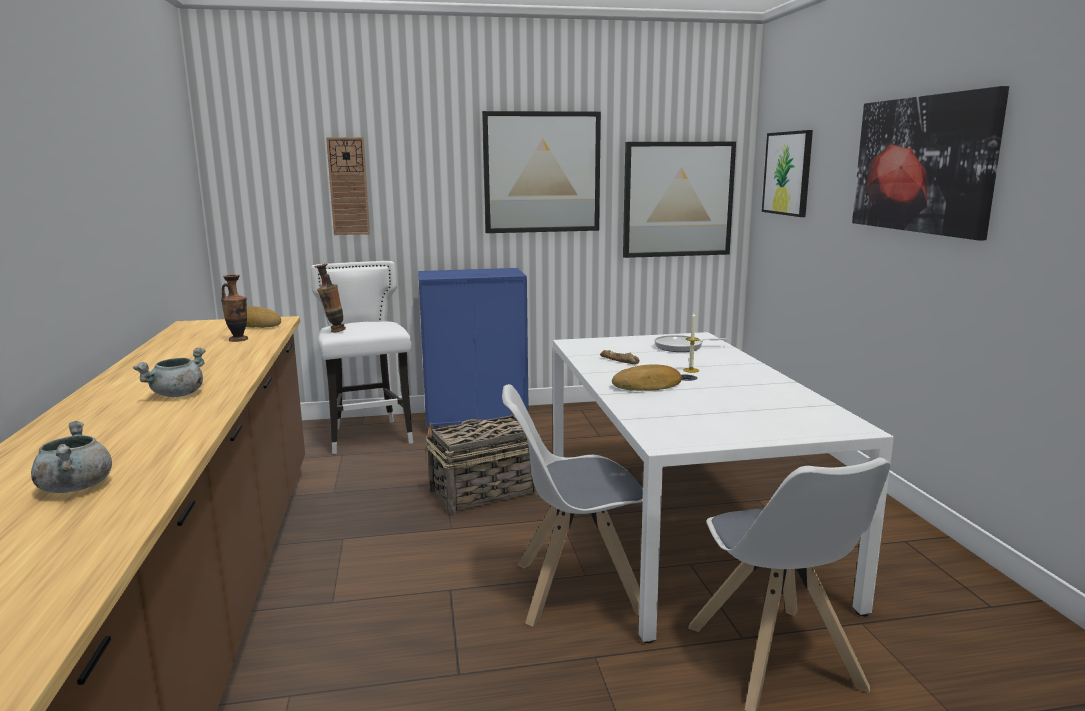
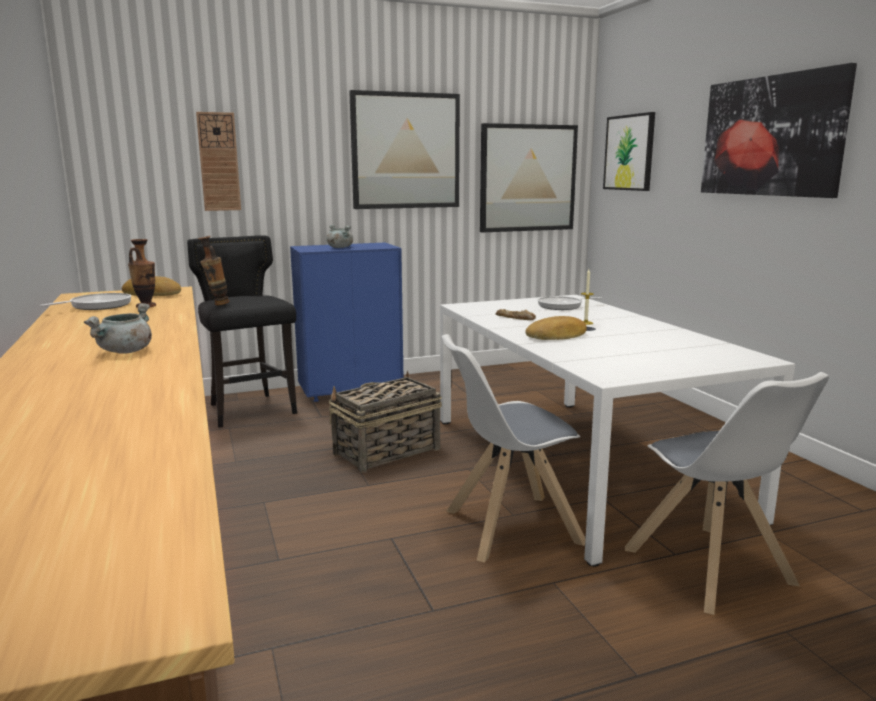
camera: 10 degrees left, 0 degrees up
grey cooking pot [31,421,112,493] -> grey cooking pot moved to [327,225,353,248]
white stool [311,261,413,454] -> black stool [187,235,297,428]
none -> frying pan [40,293,131,310]

